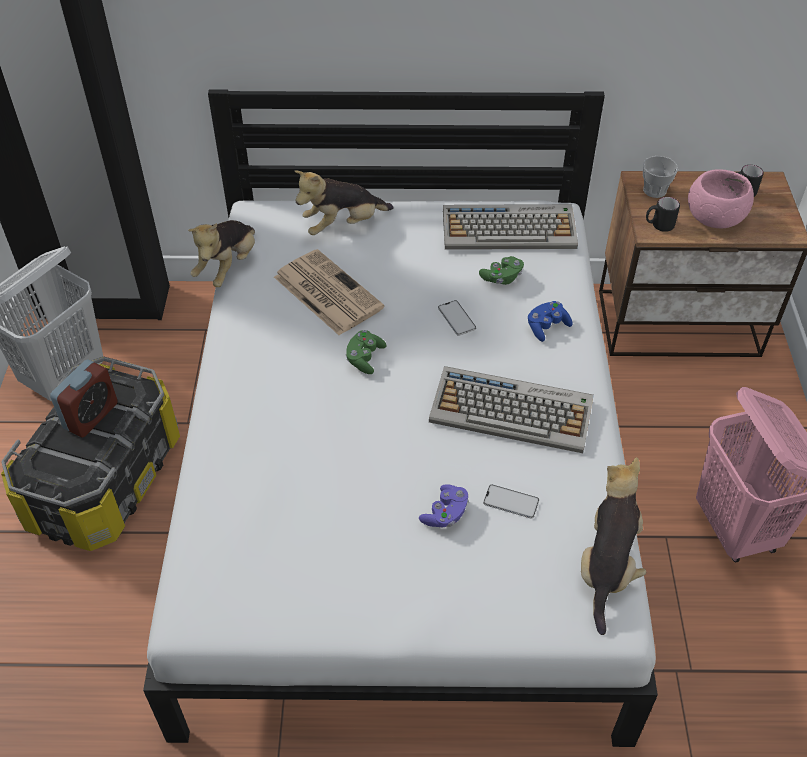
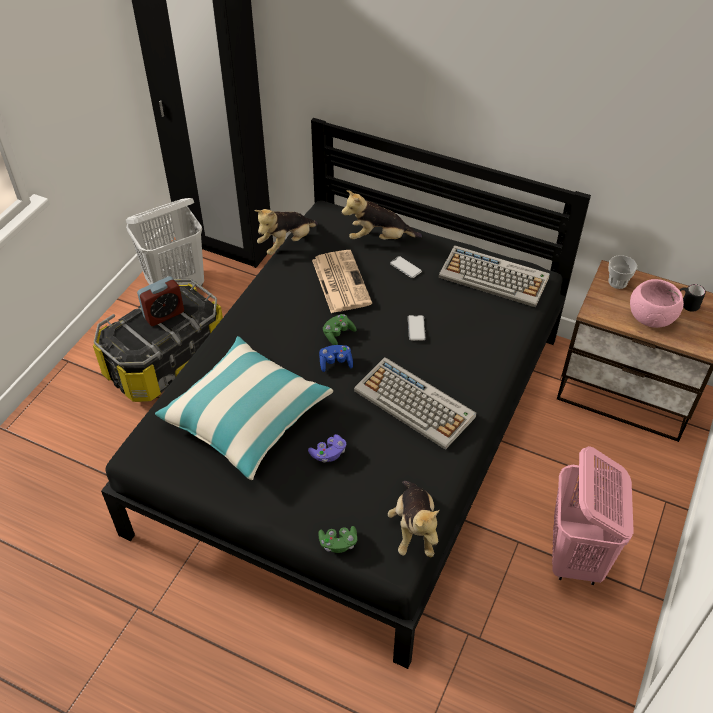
camera: 25 degrees right, 0 degrees up
white bed [143,89,658,747] -> black bed [101,118,591,669]
green game controller [479,256,524,285] -> green game controller moved to [318,526,357,553]
phone [483,484,539,518] -> phone moved to [390,256,422,278]
blue game controller [528,301,573,342] -> blue game controller moved to [319,345,353,372]
plush toy [581,457,647,635] -> plush toy turned 135 degrees clockwise [388,481,440,557]
black mug [646,197,680,232] -> none
none -> pillow [155,336,333,480]

